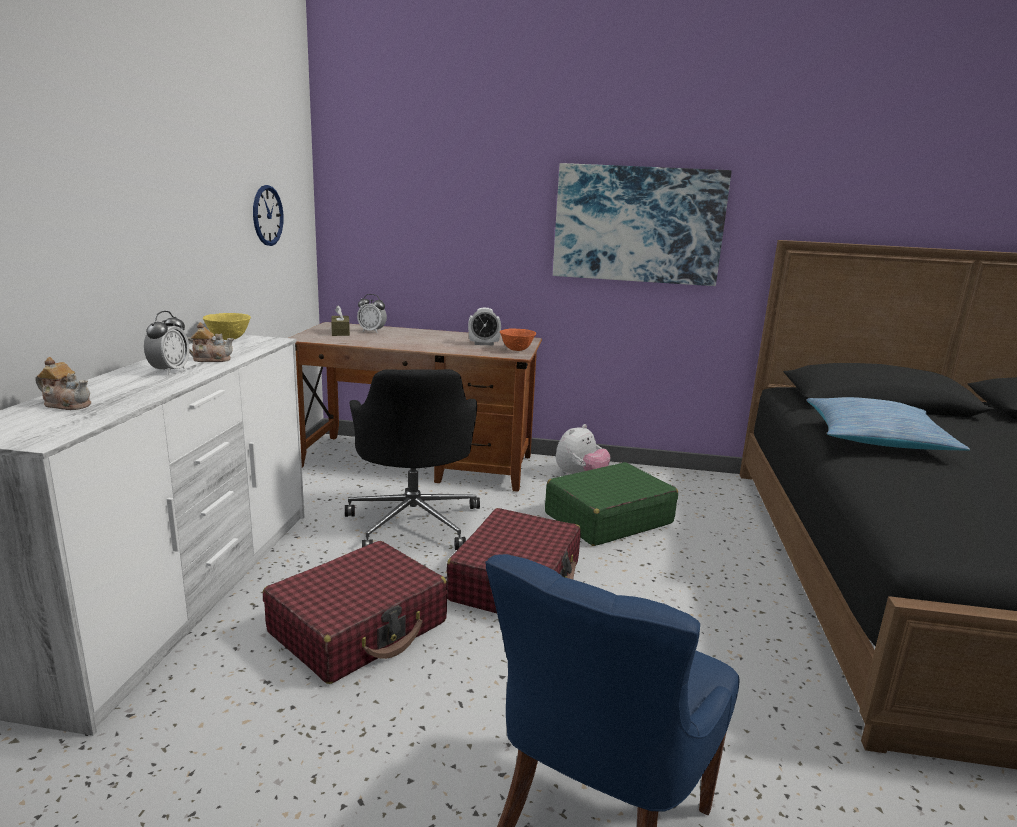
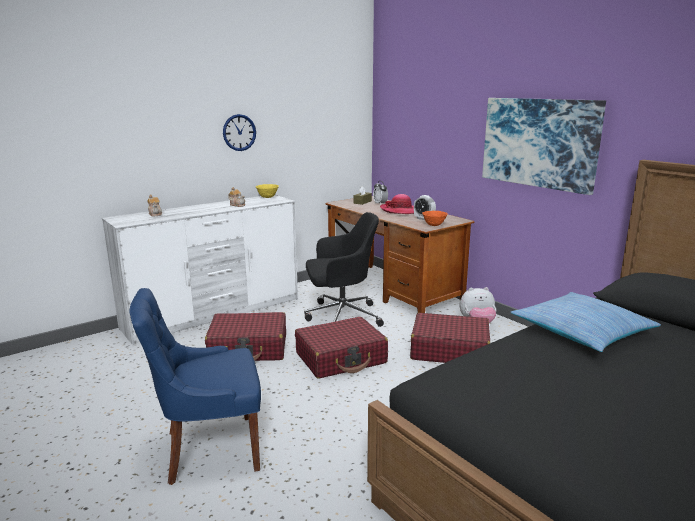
camera: 45 degrees right, 0 degrees up
alarm clock [144,311,190,375] -> none
wall clock [253,185,284,246] -> wall clock moved to [223,114,256,151]
black office chair [345,369,480,550] -> black office chair turned 135 degrees counterclockwise [304,212,384,327]
green suitcase [545,462,678,546] -> red suitcase [410,313,490,363]
none -> hat [380,194,414,214]

